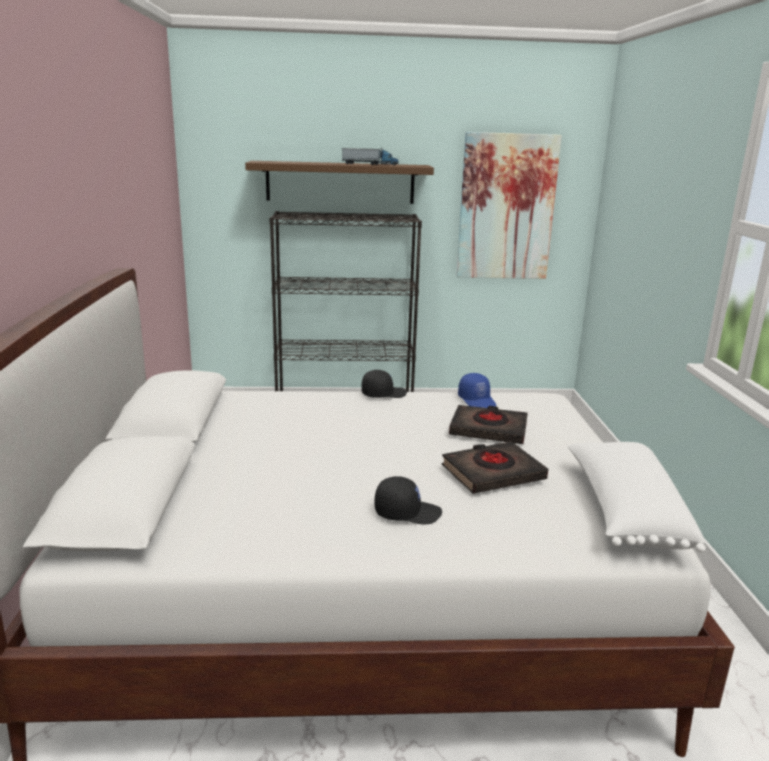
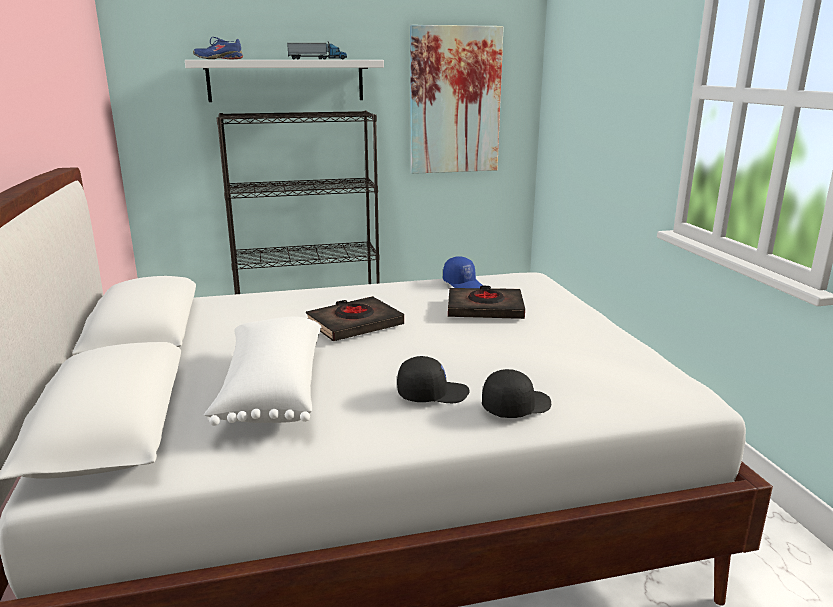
camera: 10 degrees left, 0 degrees up
brown shelf [245,161,434,204] -> white shelf [185,60,384,102]
black cap [361,370,407,398] -> black cap moved to [482,369,551,418]
black book [442,441,548,494] -> black book moved to [306,296,404,341]
white pillow [568,442,706,552] -> white pillow moved to [204,317,321,426]
none -> blue shoe [193,37,243,59]

